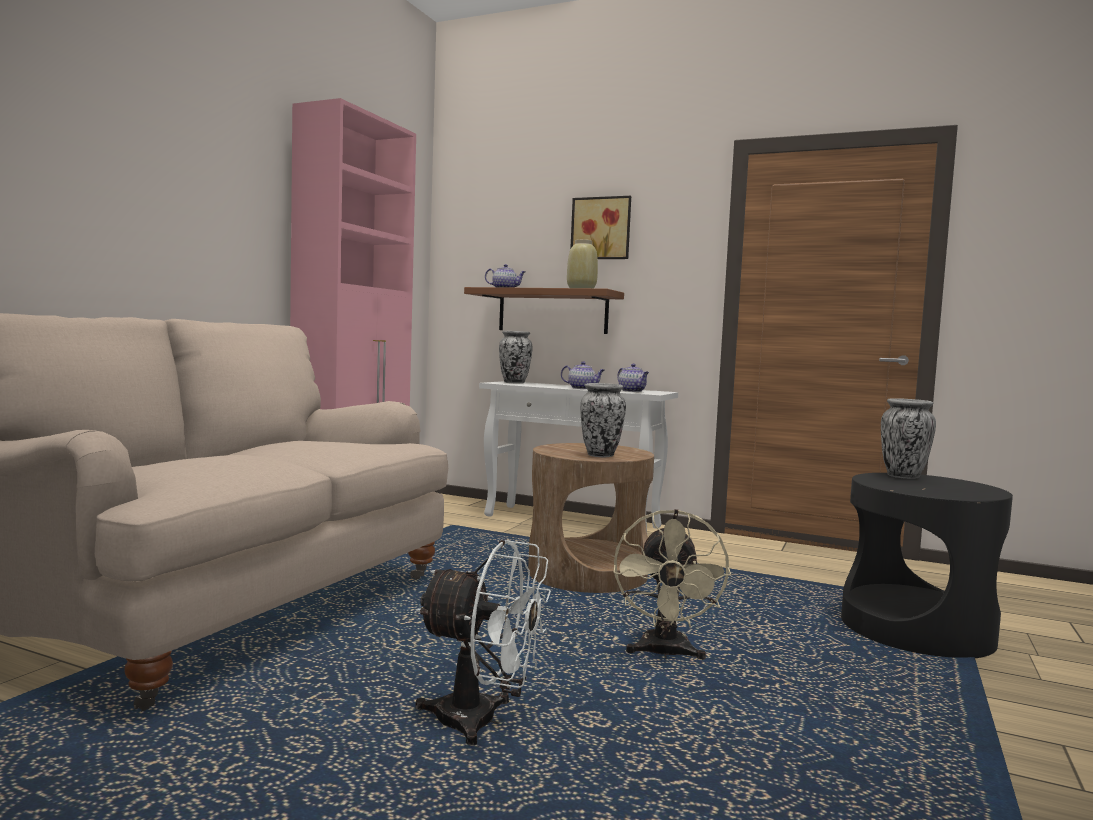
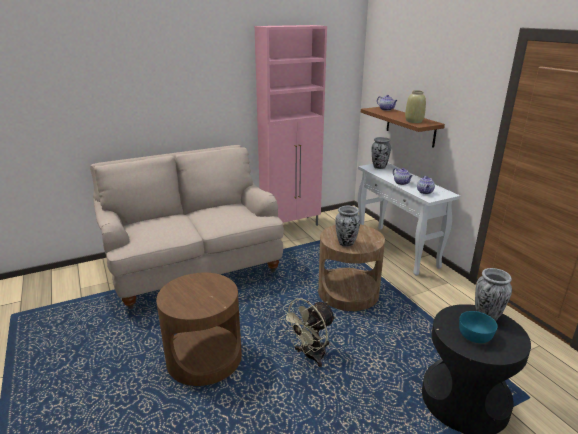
camera: 40 degrees right, 20 degrees up
white fan [415,540,551,746] -> brown side table [156,273,242,386]
picture [570,196,631,259] -> none
none -> turquoise bowl [459,311,498,343]

